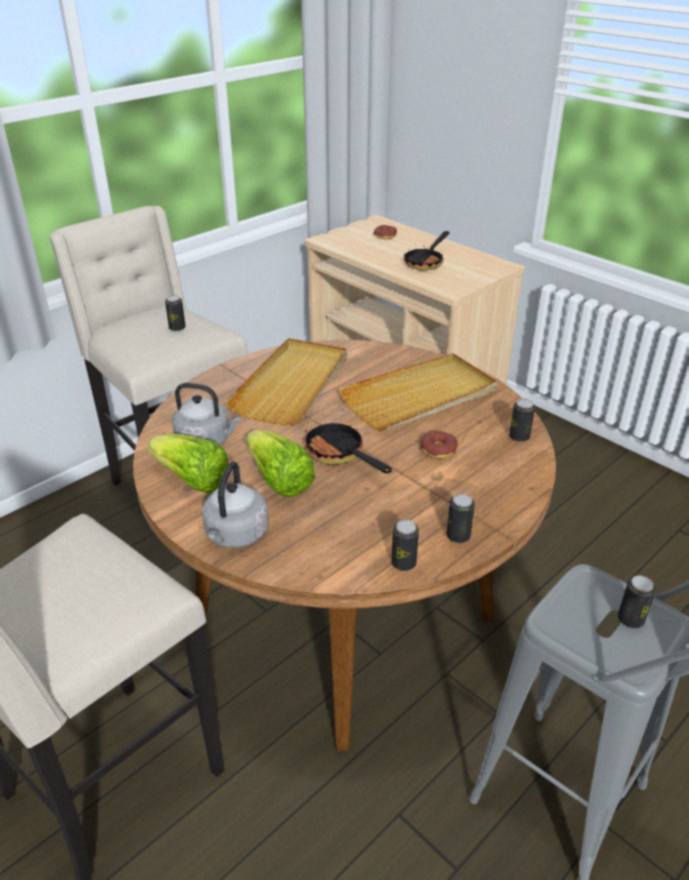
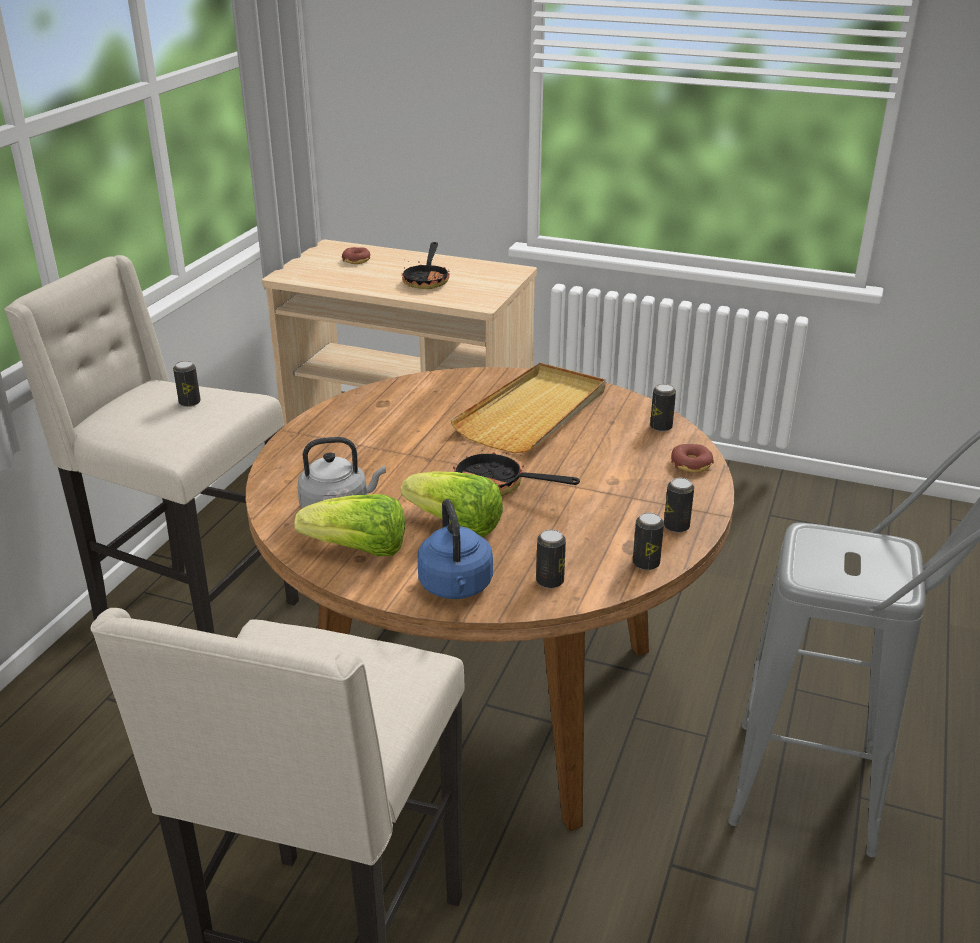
camera: 25 degrees left, 5 degrees down
grey kettle [202,462,269,548] -> blue kettle [417,499,493,599]
beige tray [225,338,347,426] -> none
donut [420,430,458,459] -> donut moved to [671,444,714,473]
can [618,575,656,628] -> can moved to [536,529,566,588]

